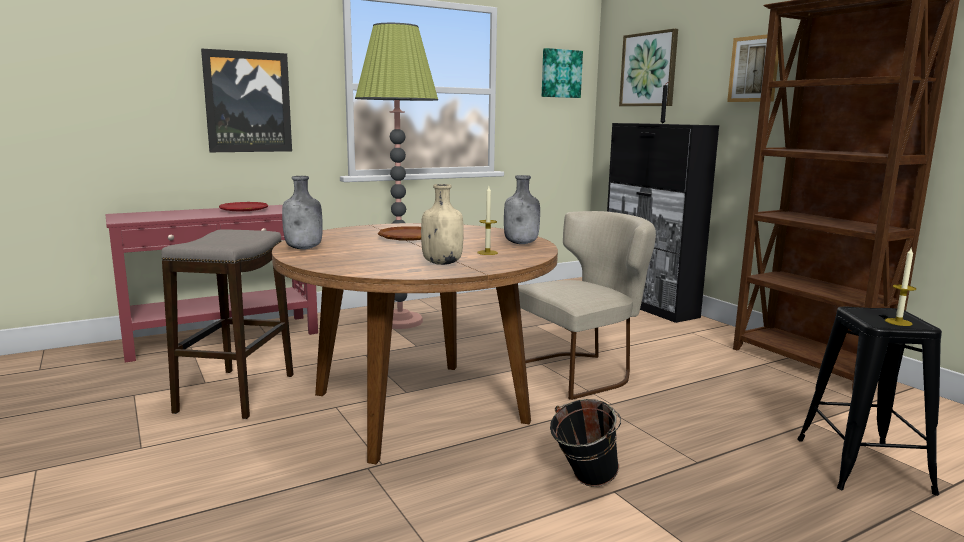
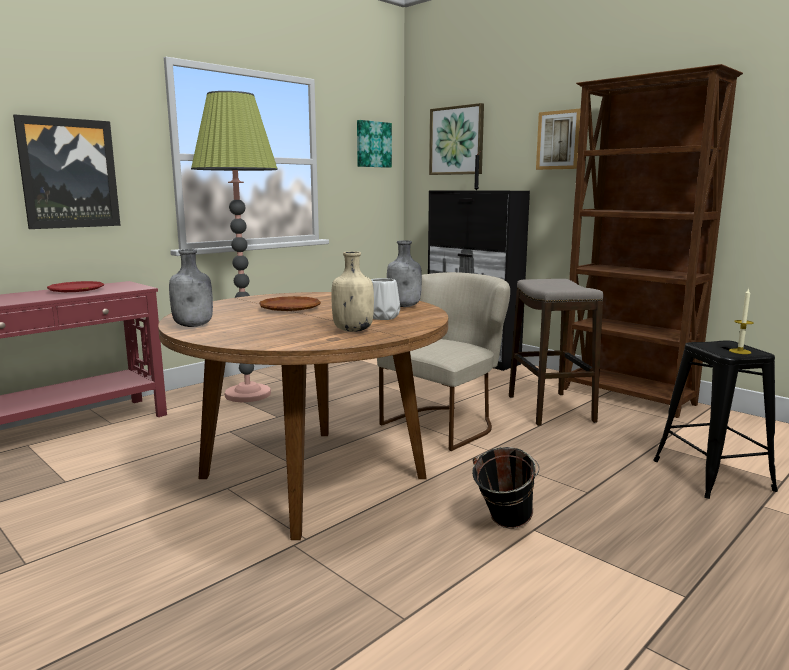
camera: 15 degrees left, 0 degrees up
stool [161,229,294,419] -> stool moved to [509,279,603,426]
candle [477,186,498,255] -> white vase [371,278,400,320]

